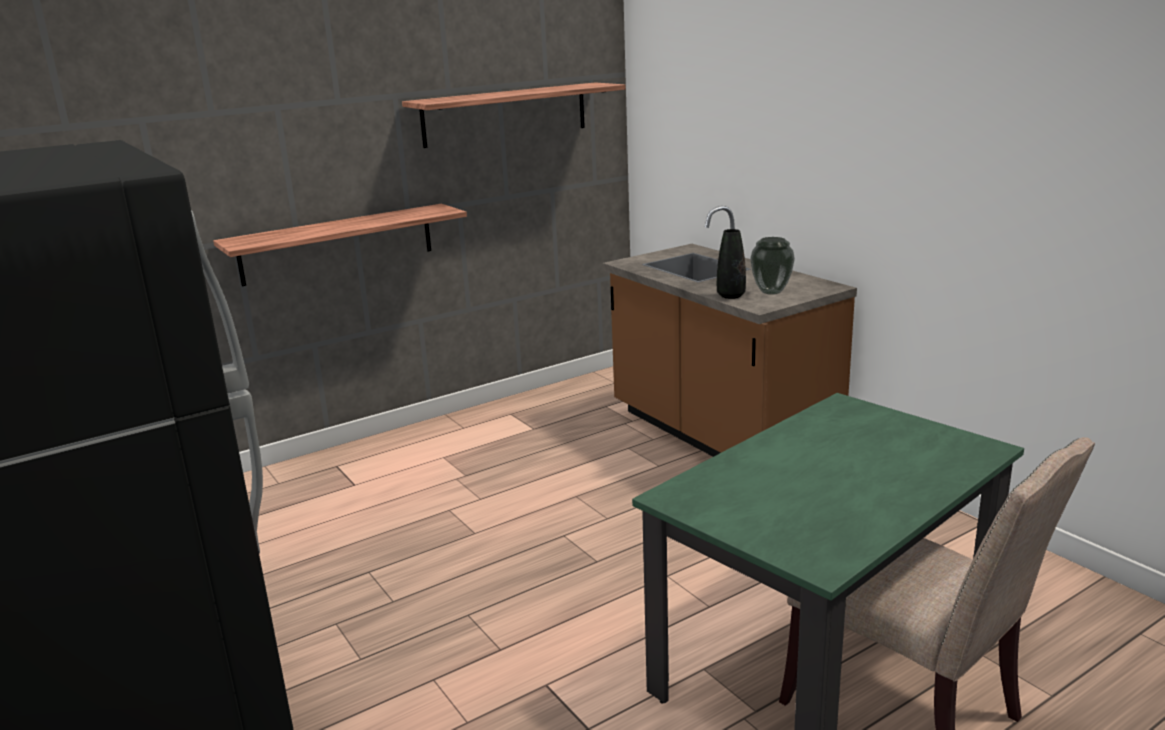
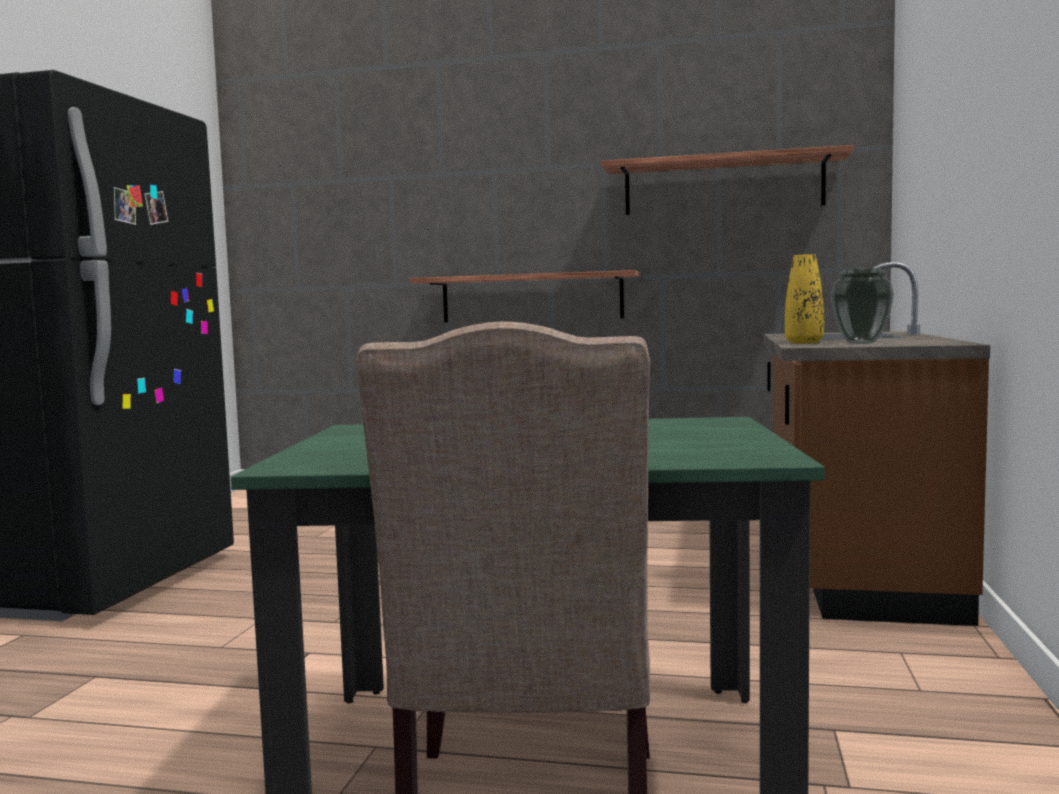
camera: 45 degrees right, 15 degrees down
black vase [717,229,746,299] -> yellow vase [785,254,824,344]

